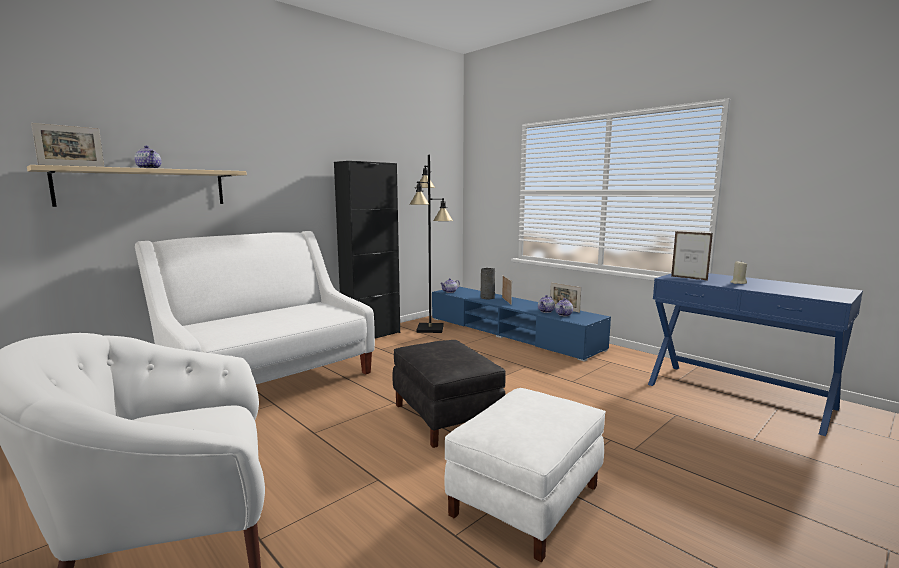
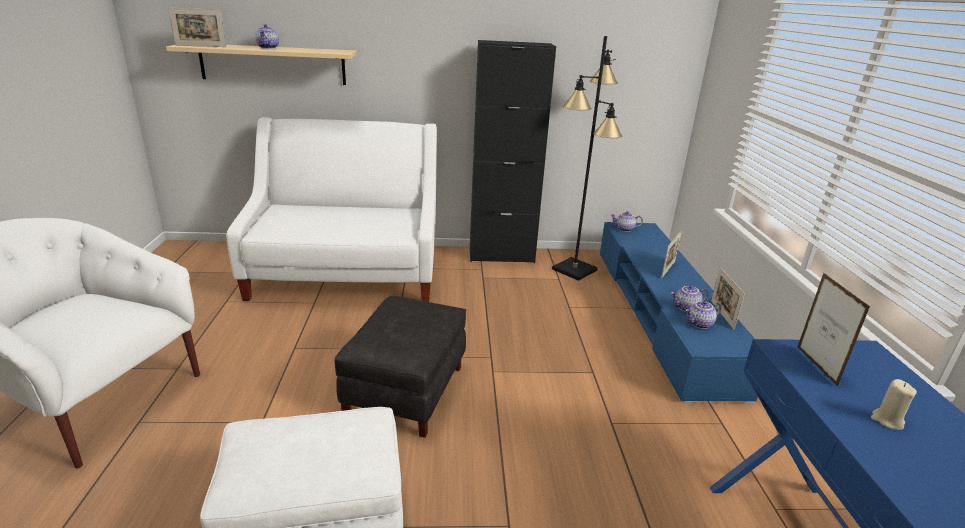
camera: 40 degrees right, 15 degrees up
grey vase [480,268,495,300] -> none

